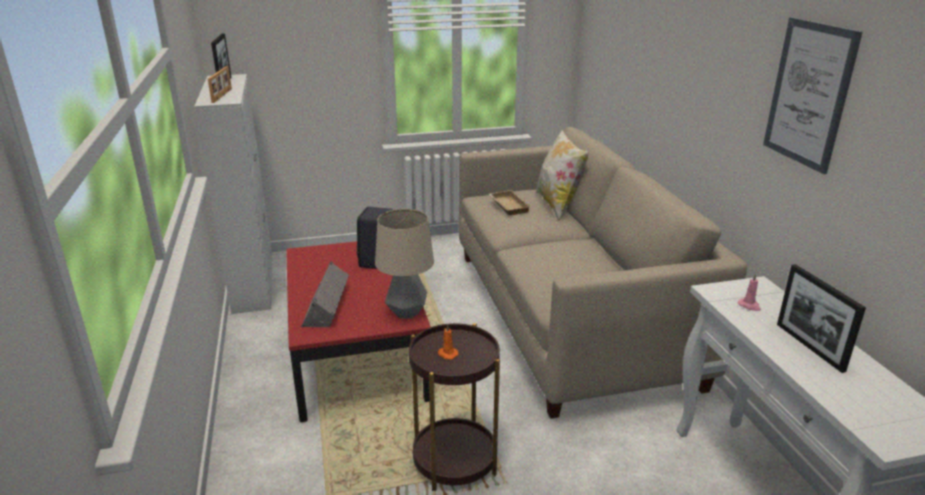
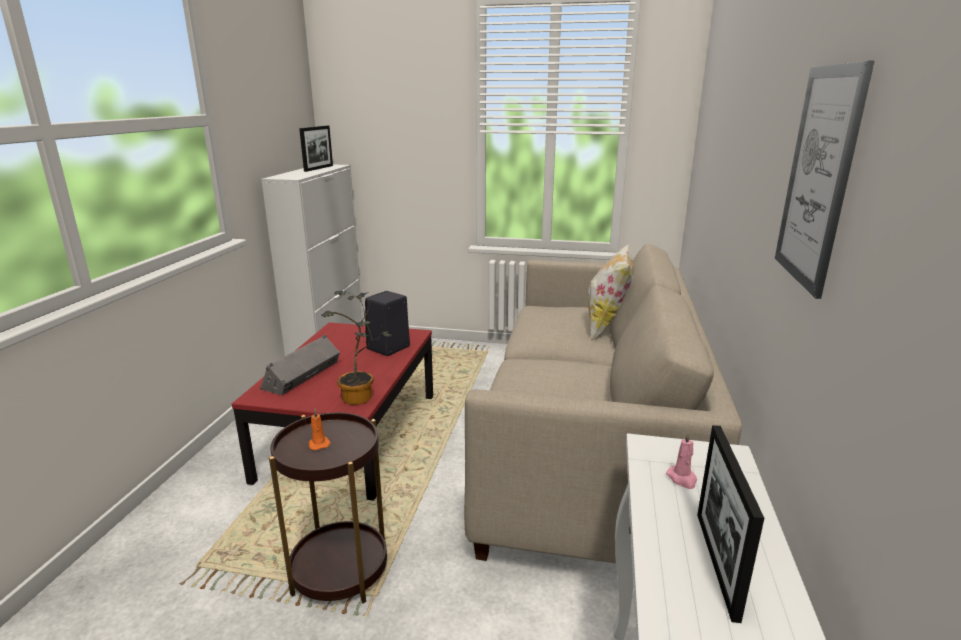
camera: 25 degrees right, 5 degrees down
picture frame [208,66,232,103] -> none
table lamp [375,209,434,319] -> potted plant [321,291,392,405]
beige tray [489,190,531,215] -> none

